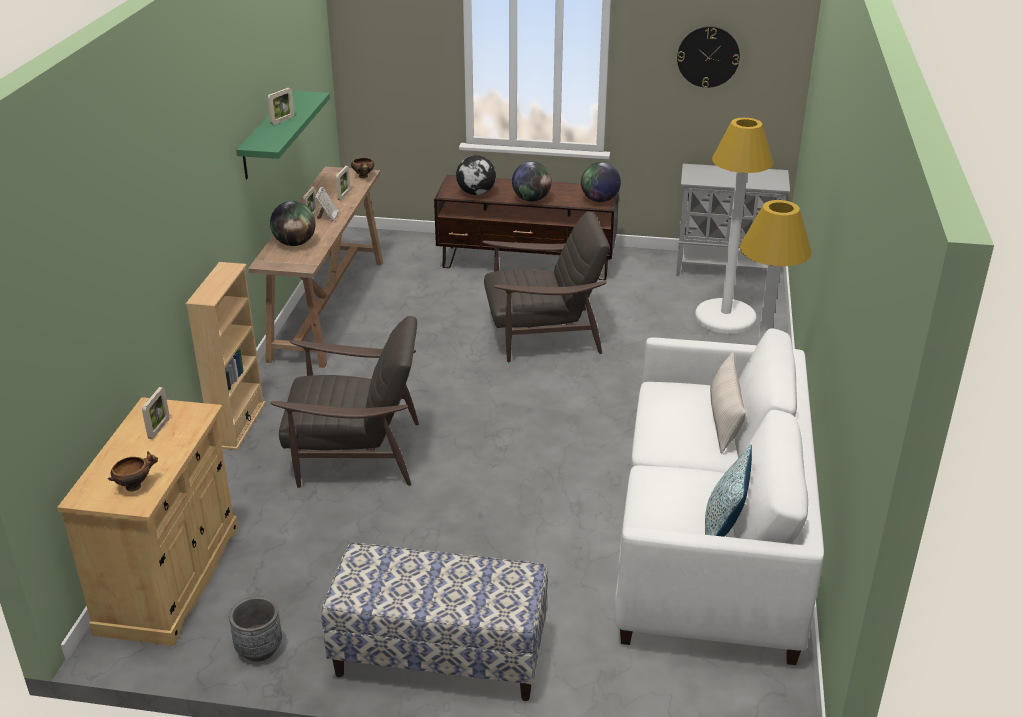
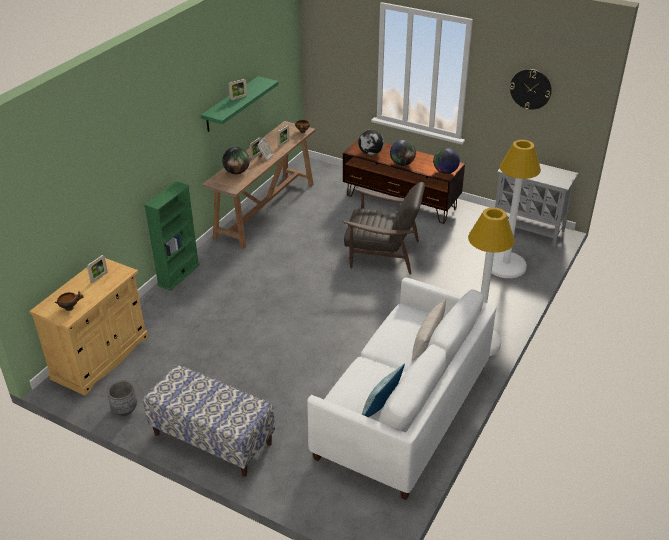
camera: 20 degrees right, 5 degrees up
beige bookcase [186,262,266,450] -> green bookcase [144,181,200,291]
brown armchair [270,316,419,488] -> none

